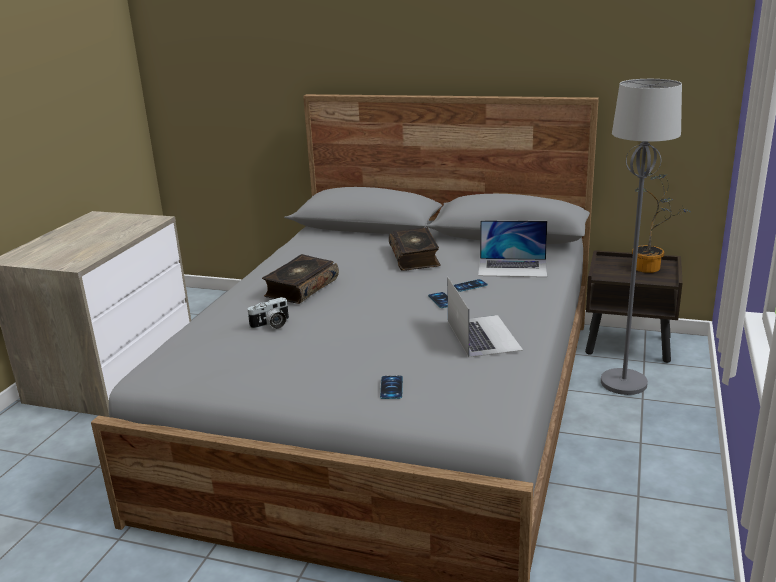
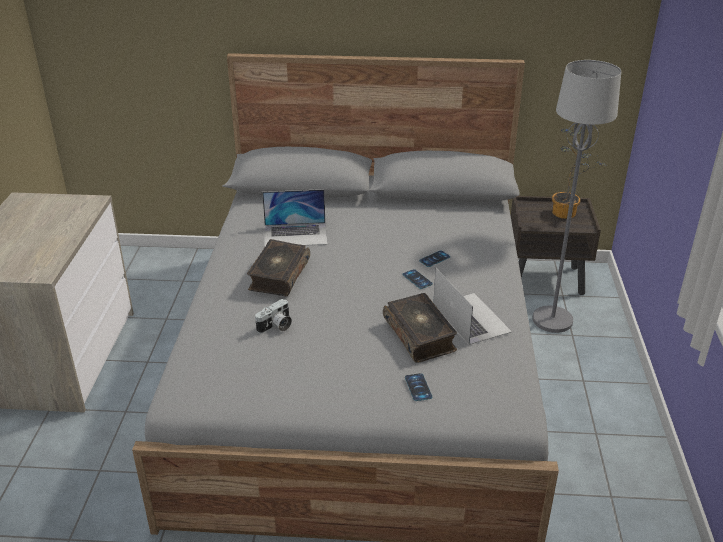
camera: 15 degrees left, 10 degrees up
book [389,227,441,271] -> book moved to [383,293,457,363]
laptop [478,220,547,277] -> laptop moved to [262,189,328,248]

